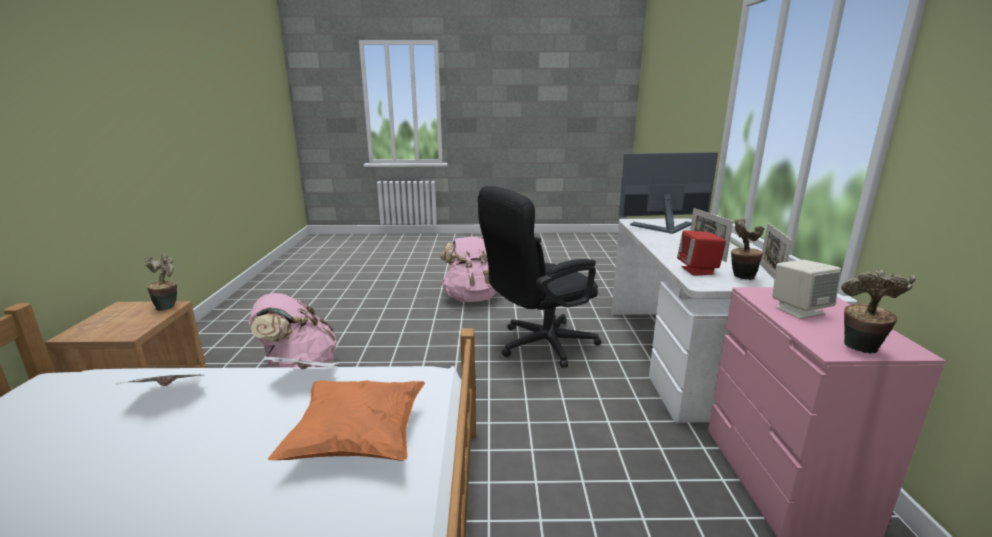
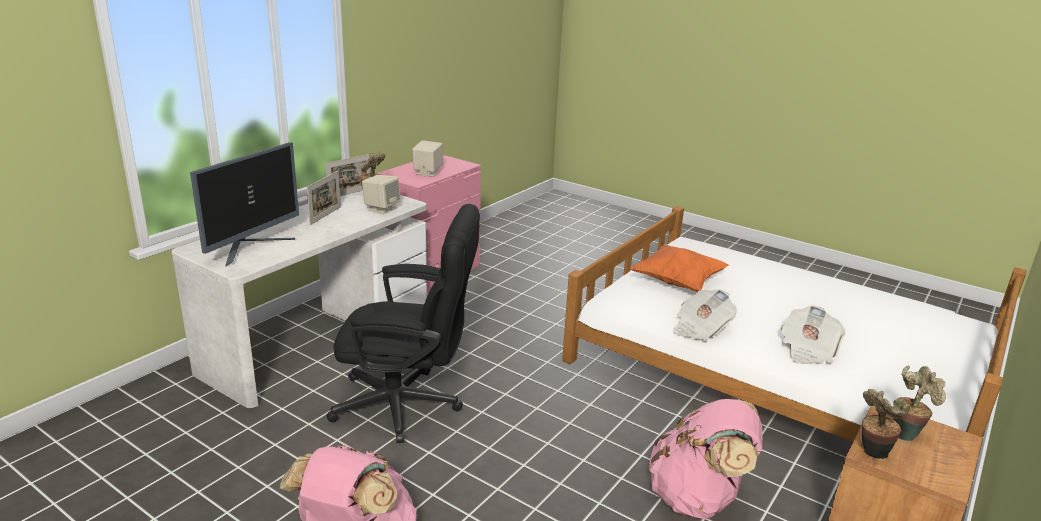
camera: 145 degrees left, 5 degrees up
monitor [619,152,718,234] -> monitor turned 90 degrees counterclockwise [190,142,299,267]
red speaker [677,230,726,276] -> beige speaker [362,175,401,214]
potted plant [841,270,916,353] -> potted plant moved to [893,366,946,441]

